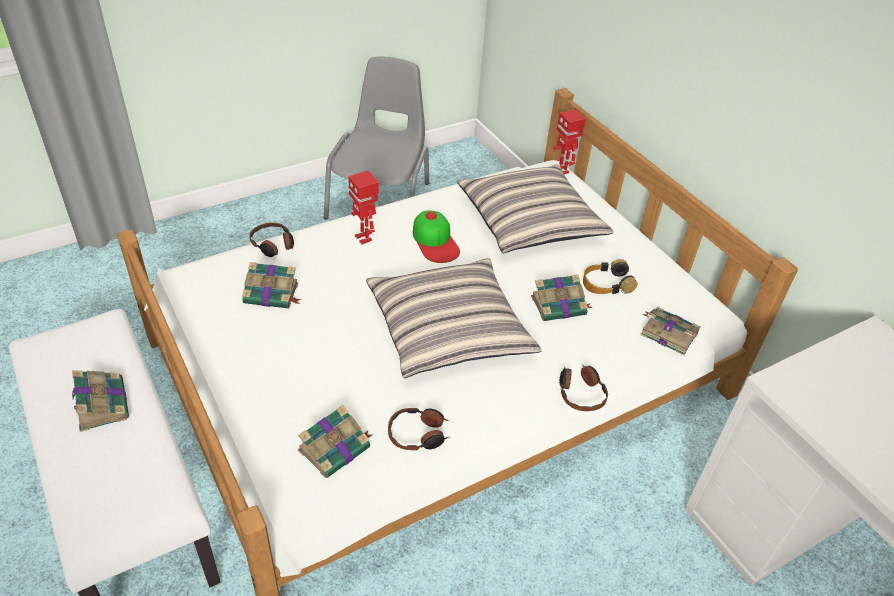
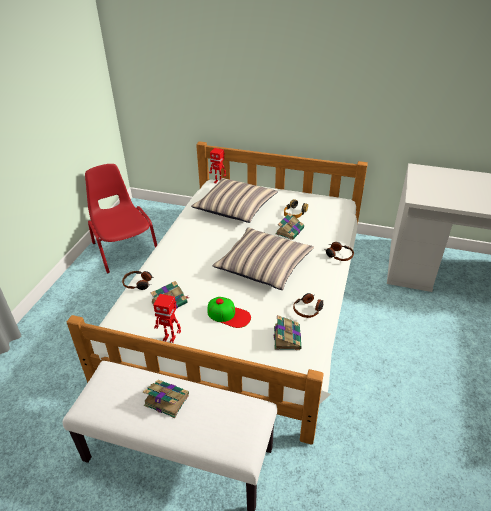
camera: 40 degrees left, 5 degrees down
grey chair [324,56,429,220] -> red chair [85,164,157,274]
toy robot [348,170,379,245] -> toy robot moved to [153,294,181,343]
cap [413,210,460,263] -> cap moved to [207,297,251,328]
book [640,307,701,355] -> none

